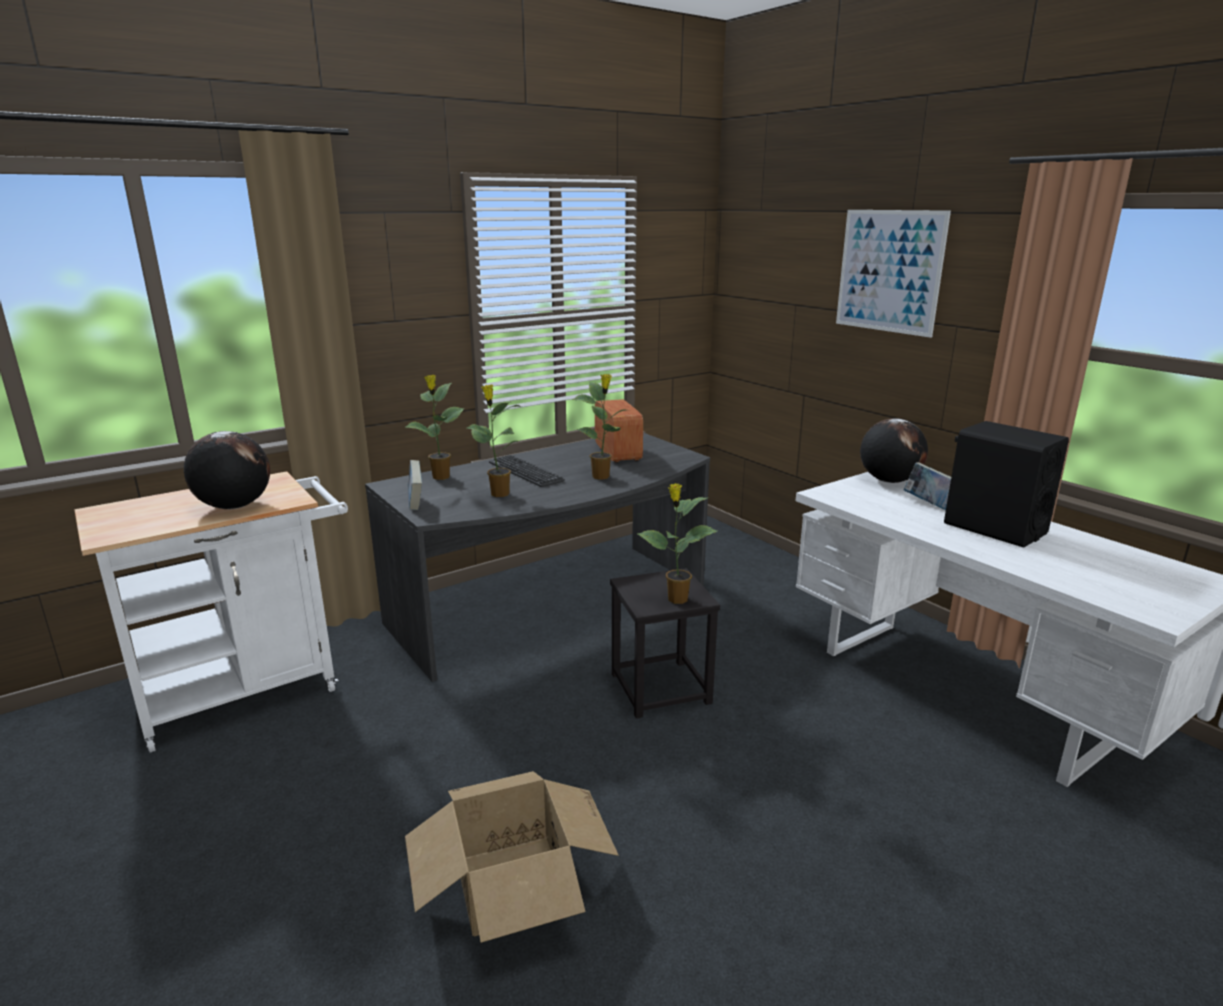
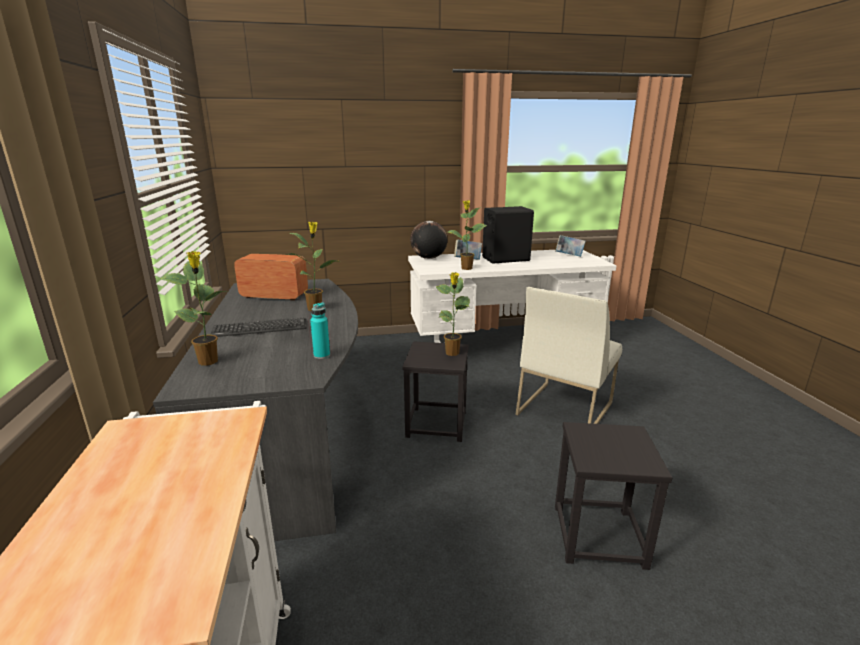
camera: 65 degrees left, 0 degrees up
globe [183,431,270,509] -> none
cardboard box [405,771,619,943] -> black stool [555,422,672,570]
book [408,460,422,510] -> book moved to [555,235,586,257]
potted plant [467,385,522,497] -> potted plant moved to [447,200,487,270]
picture [836,210,951,338] -> none
none -> turquoise bottle [310,302,330,359]
none -> white chair [515,287,622,424]

